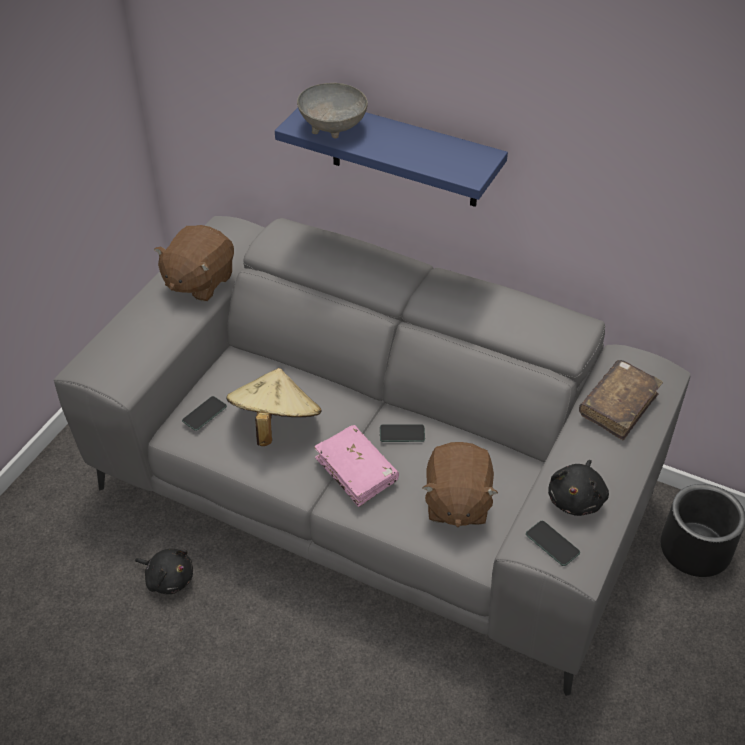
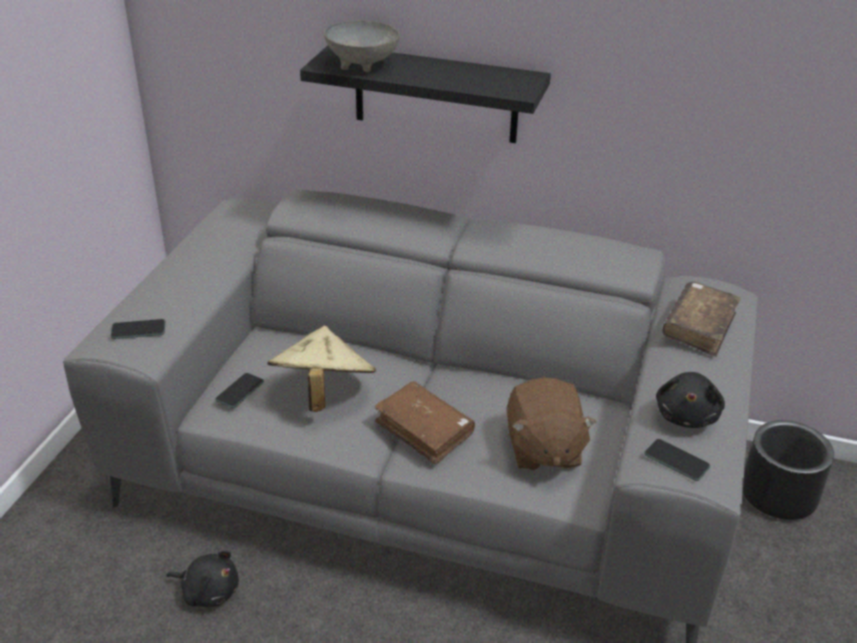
camera: 10 degrees left, 10 degrees down
brown plush toy [154,225,234,302] -> none
blue shelf [275,108,508,207] -> black shelf [300,45,551,143]
pink book [314,425,399,507] -> brown book [374,381,475,465]
phone [380,424,425,442] -> phone moved to [110,319,165,339]

